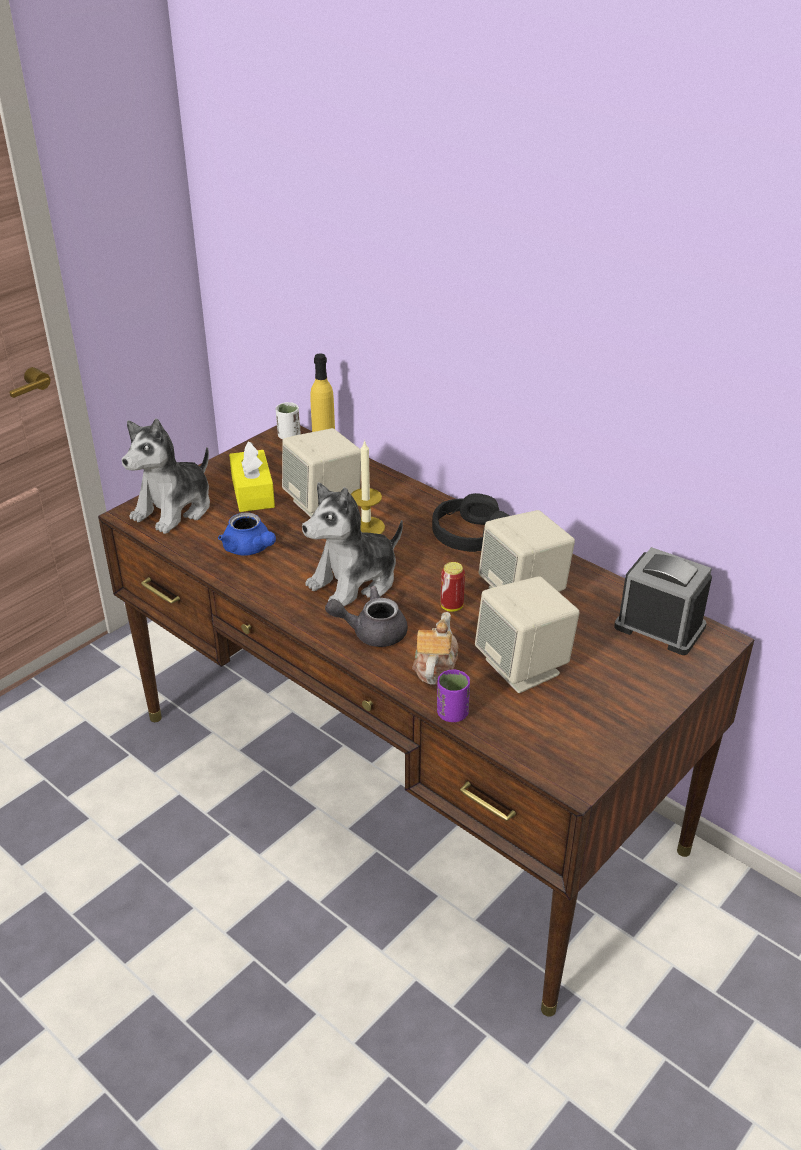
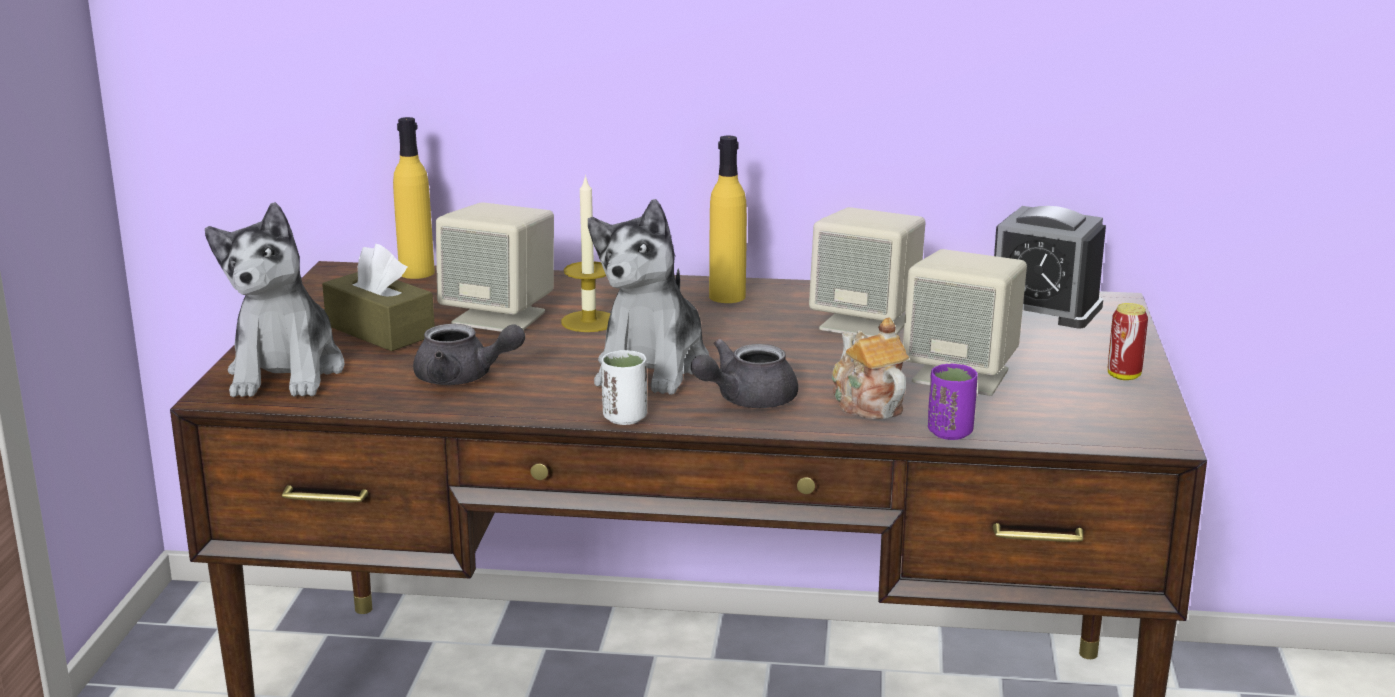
camera: 35 degrees left, 15 degrees down
blue teapot [218,512,276,556] -> grey teapot [413,324,525,385]
yellow tissue box [229,441,275,512] -> brown tissue box [322,244,435,351]
white cup [276,402,301,440] -> white cup moved to [601,350,647,425]
black headphones [432,493,510,552] -> yellow bottle [709,136,747,303]
can [441,562,465,612] -> can moved to [1108,303,1148,380]
alarm clock [614,547,712,655] -> alarm clock turned 150 degrees counterclockwise [994,206,1106,328]

